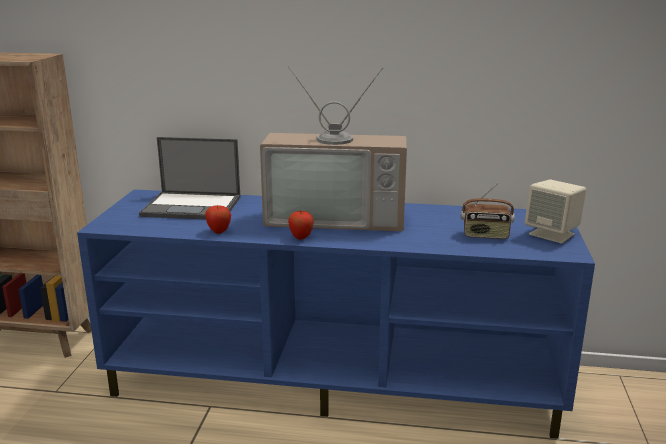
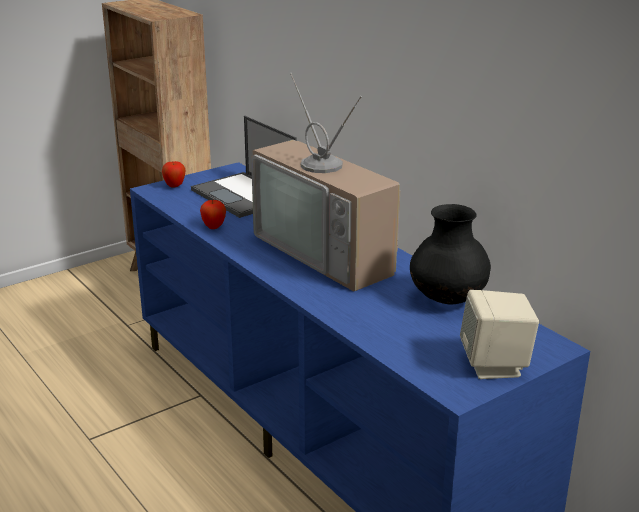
camera: 45 degrees right, 5 degrees up
apple [288,211,314,240] -> apple moved to [162,161,186,188]
radio [461,183,514,239] -> none
none -> black vase [410,204,491,305]

